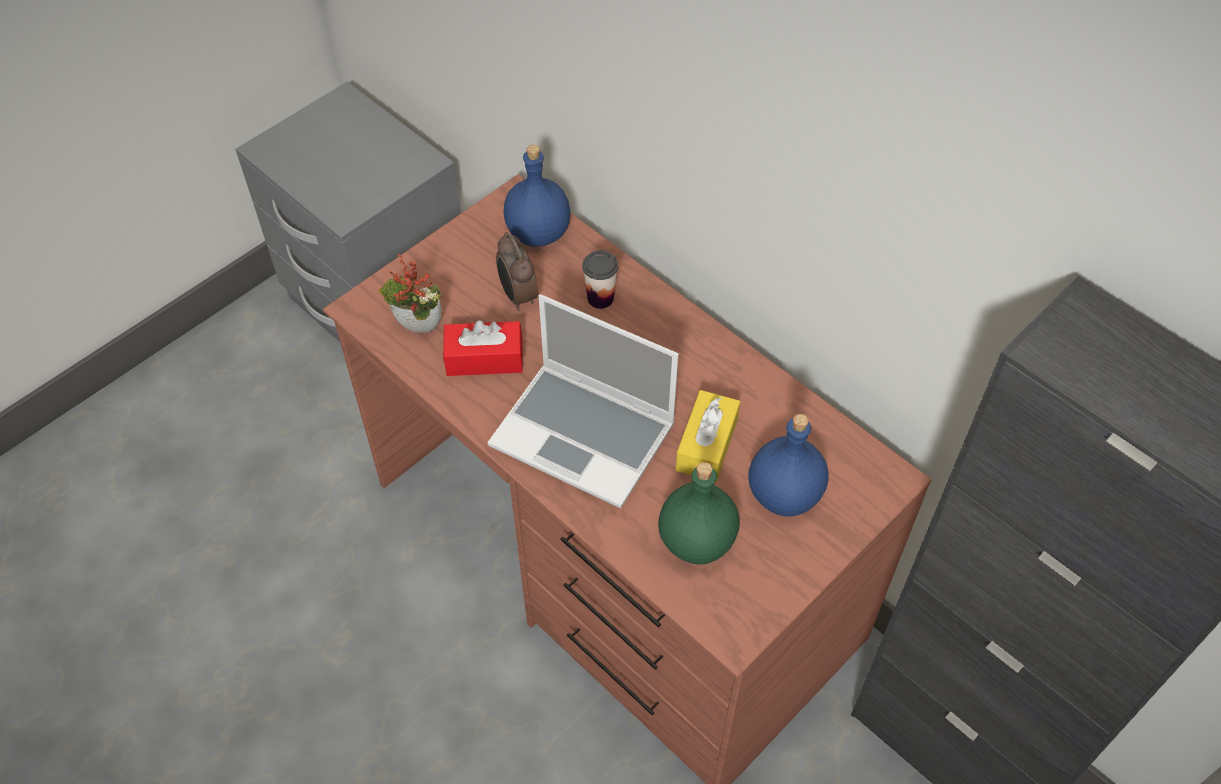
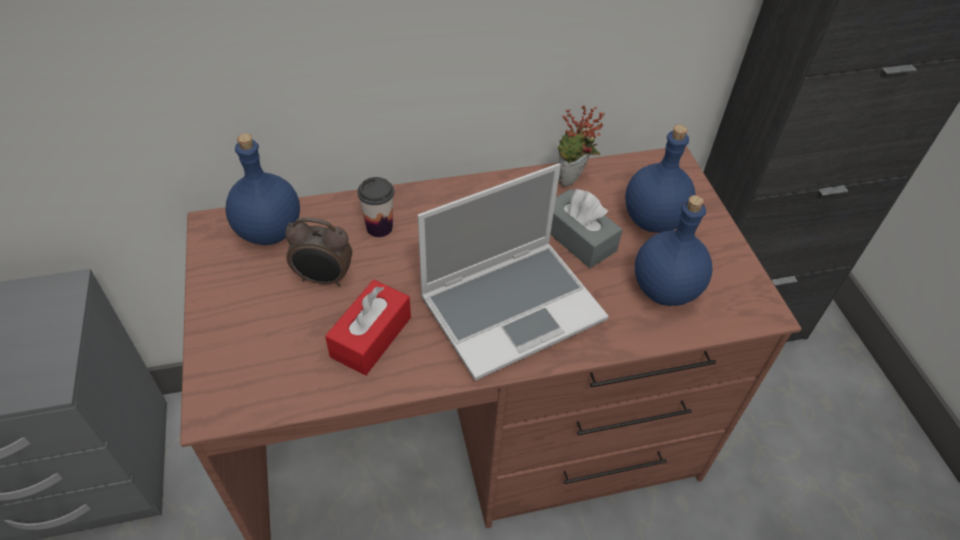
camera: 60 degrees left, 5 degrees down
potted plant [379,254,442,332] -> potted plant moved to [557,105,605,187]
green bottle [658,462,740,564] -> blue bottle [635,195,712,306]
yellow tissue box [676,390,740,482] -> grey tissue box [550,189,623,268]

